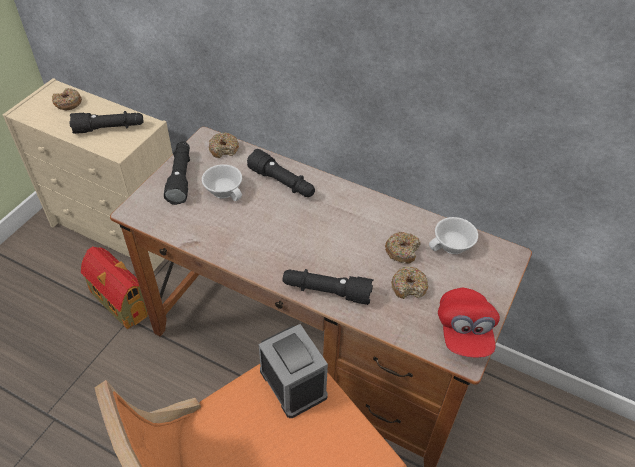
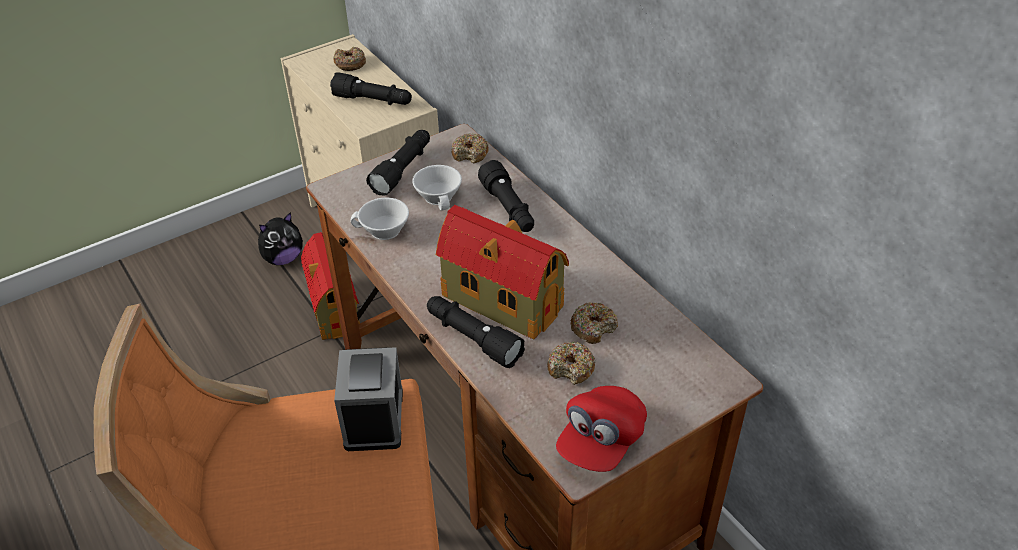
camera: 30 degrees right, 5 degrees down
white cup [429,217,478,254] -> white cup moved to [350,197,409,240]
none -> plush toy [258,212,303,265]
none -> toy house [436,205,569,340]

